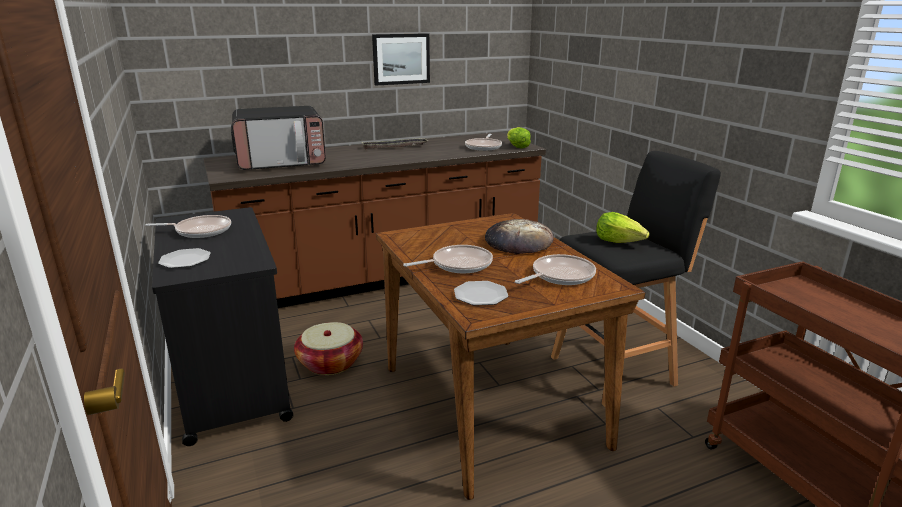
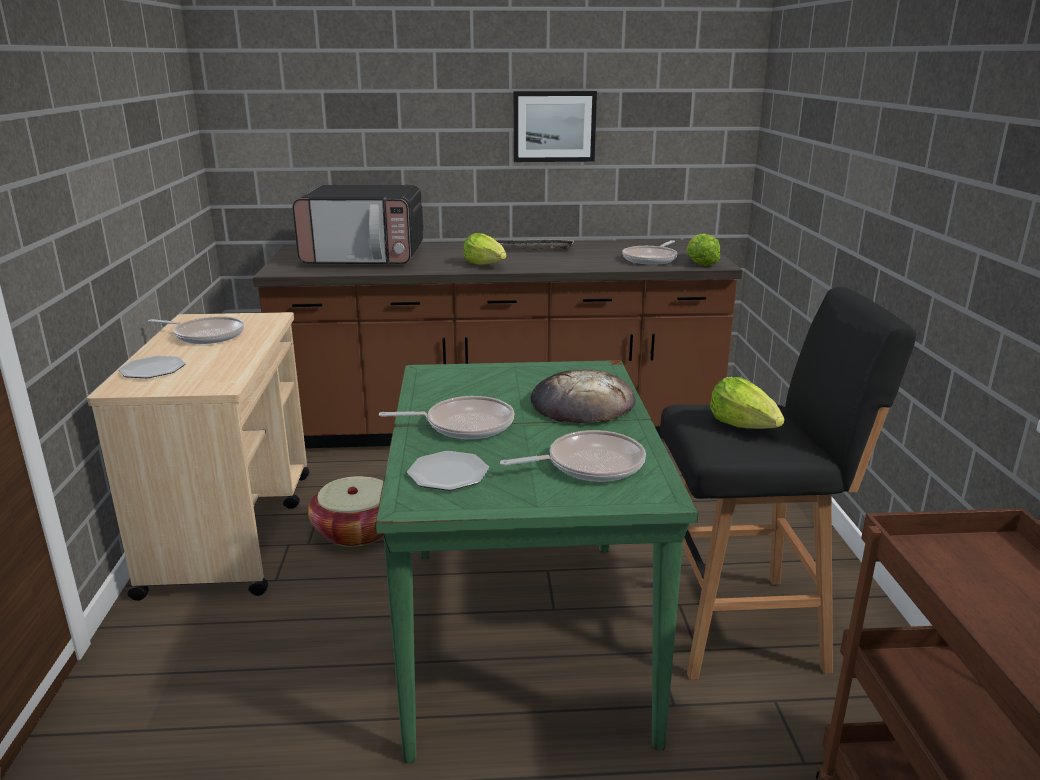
camera: 20 degrees right, 0 degrees up
black cart [152,207,293,446] -> beige cart [87,312,310,601]
brown dining table [376,213,646,500] -> green dining table [375,360,698,763]
none -> lettuce [463,233,507,265]

